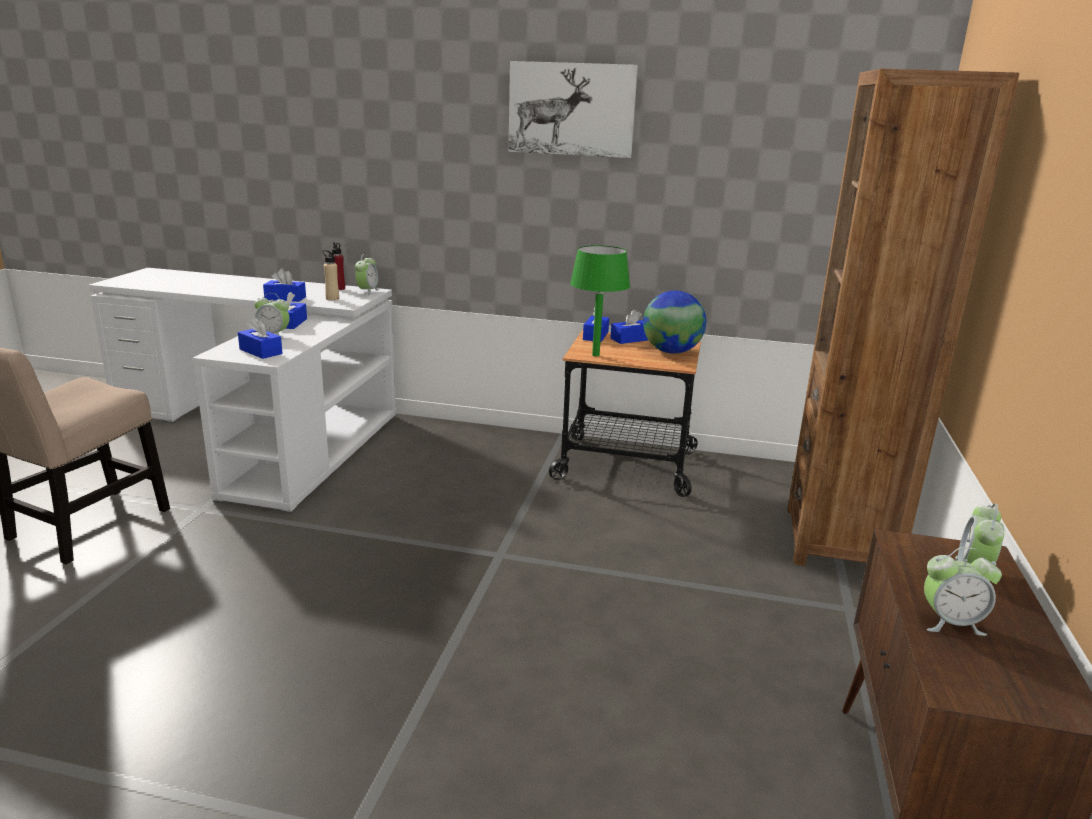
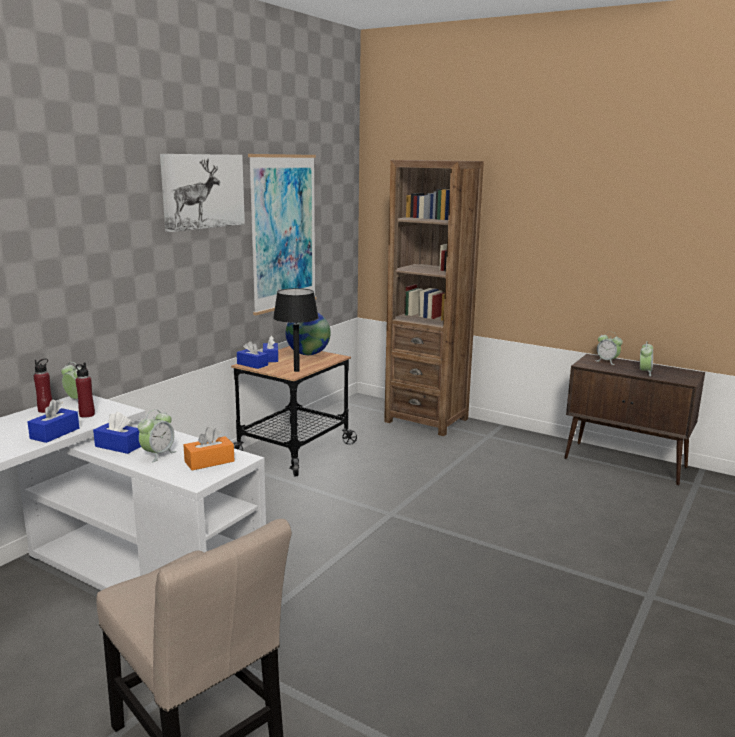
camera: 70 degrees left, 5 degrees down
blue tissue box [238,317,283,359] -> orange tissue box [184,427,235,470]
beige bottle [322,250,339,300] -> red bottle [76,362,95,418]
green table lamp [570,245,630,356] -> black table lamp [273,288,319,372]
none -> picture [248,154,317,315]

